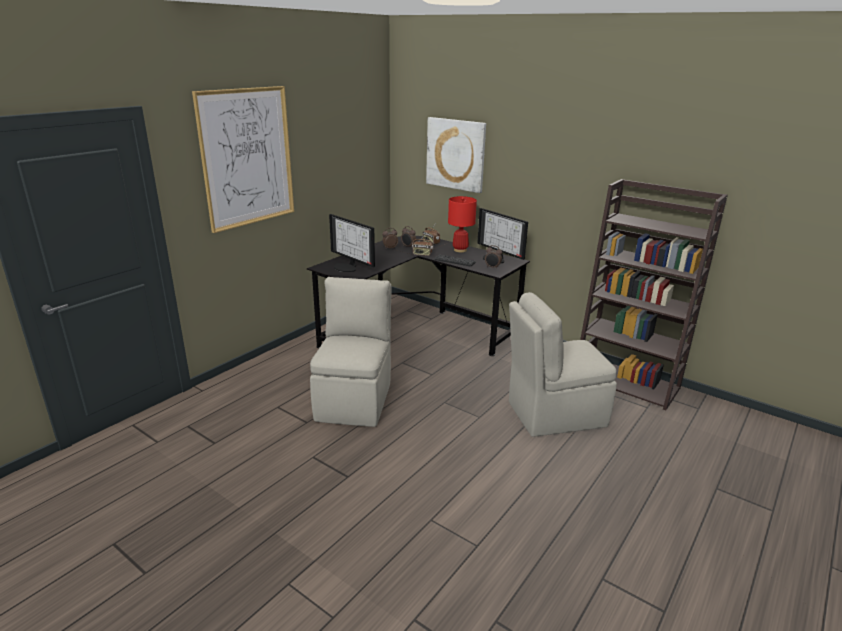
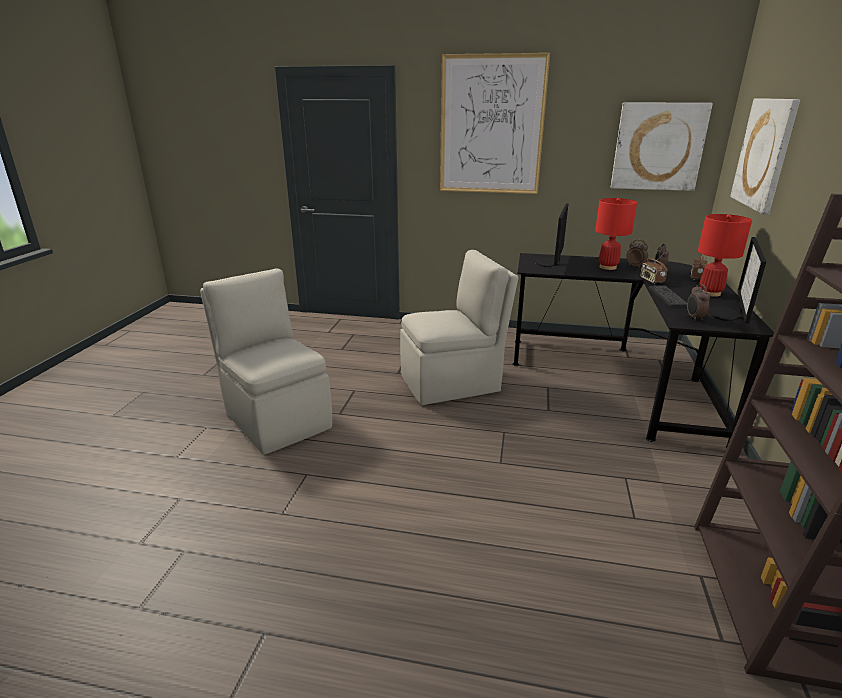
camera: 65 degrees right, 0 degrees up
beige chair [509,292,617,437] -> beige chair moved to [200,268,332,454]
none -> red table lamp [595,198,637,270]
none -> picture [611,103,713,191]

